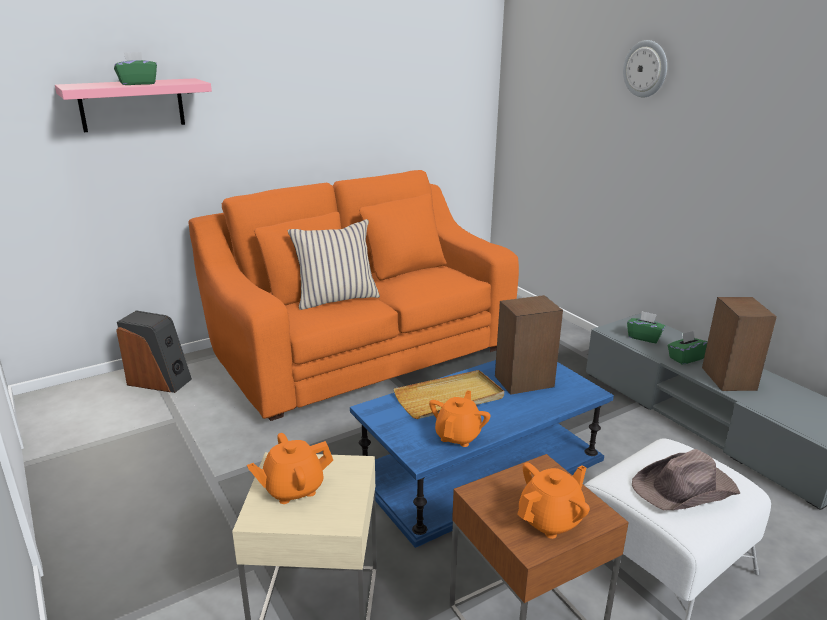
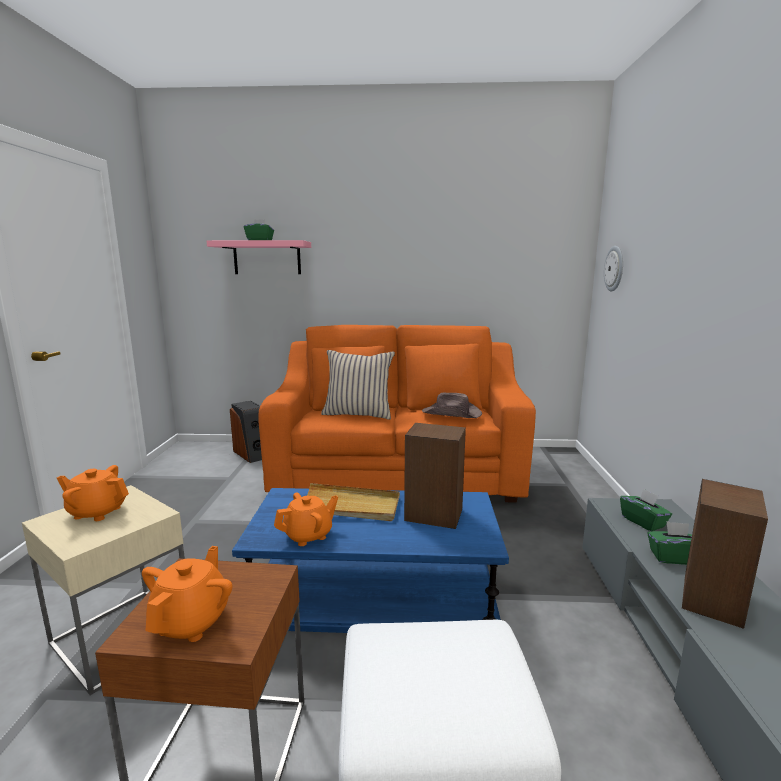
camera: 35 degrees right, 10 degrees down
orange teapot [517,462,590,539] -> orange teapot turned 75 degrees counterclockwise [142,546,232,642]
wall clock [623,40,667,97] -> wall clock moved to [604,246,623,291]
brown hat [632,449,740,510] -> brown hat moved to [422,393,482,418]

